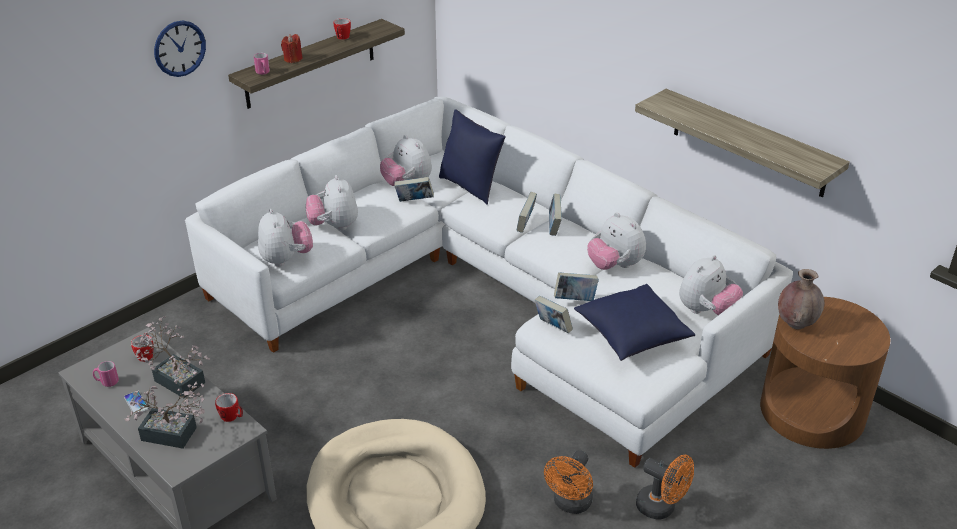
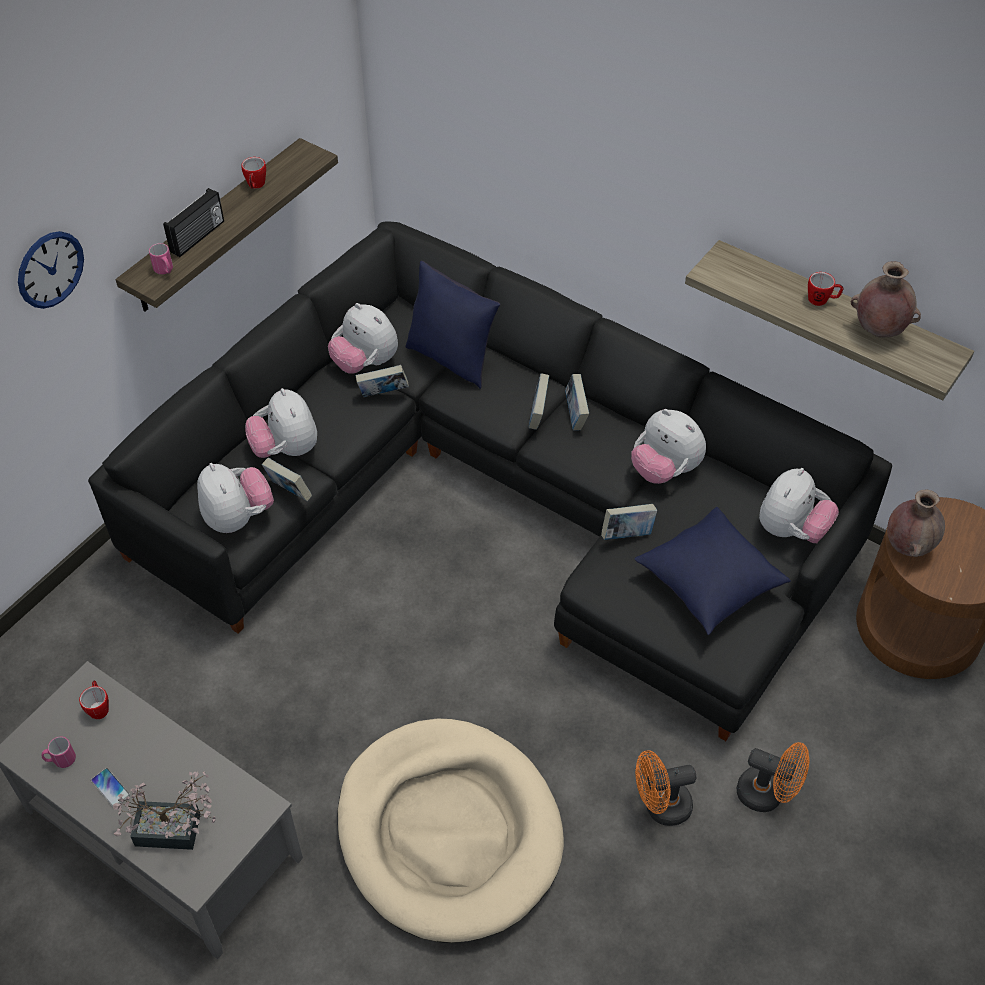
camera: 10 degrees left, 15 degrees up
potted plant [131,316,210,398] -> none
white sofa [185,97,793,468] -> black sofa [88,221,892,741]
mug [215,393,243,422] -> mug moved to [808,272,843,306]
red candle [281,34,303,63] -> radio [163,188,224,257]
book [535,296,573,333] -> book moved to [262,458,312,501]
orange fan [544,450,593,514] -> orange fan turned 60 degrees clockwise [635,751,697,826]
none -> brown vase [851,261,921,338]

